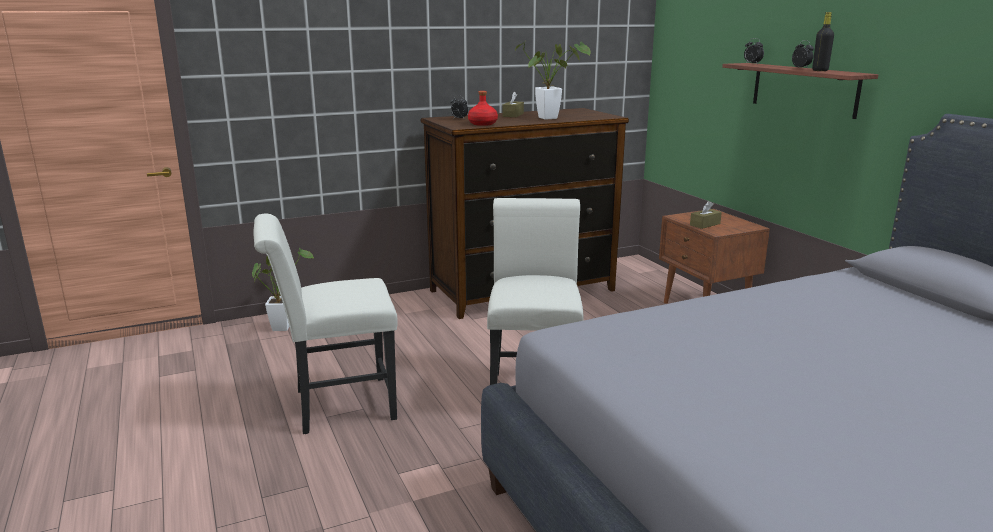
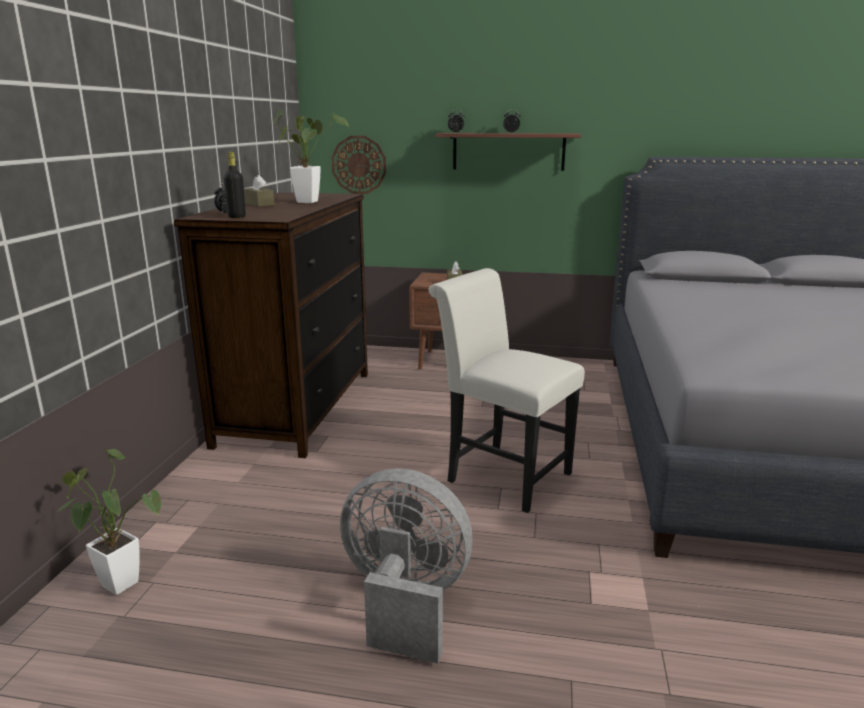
camera: 55 degrees left, 0 degrees up
white chair [253,214,398,434] -> grey fan [340,468,473,664]
red bottle [468,91,498,126] -> none
black bottle [812,12,834,71] -> black bottle moved to [224,152,246,218]
none -> wall clock [331,136,386,194]

